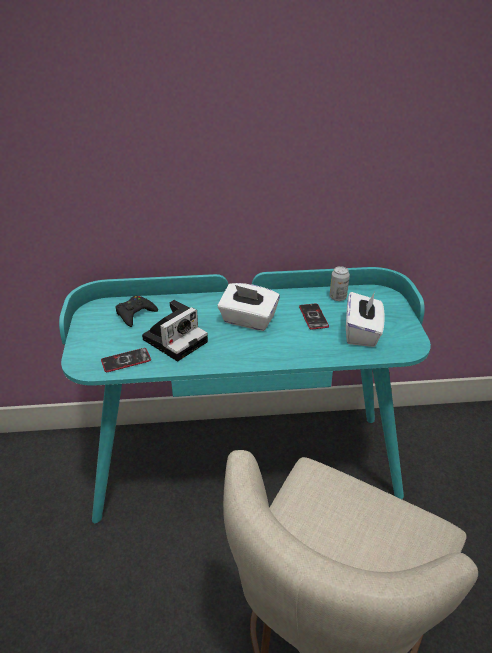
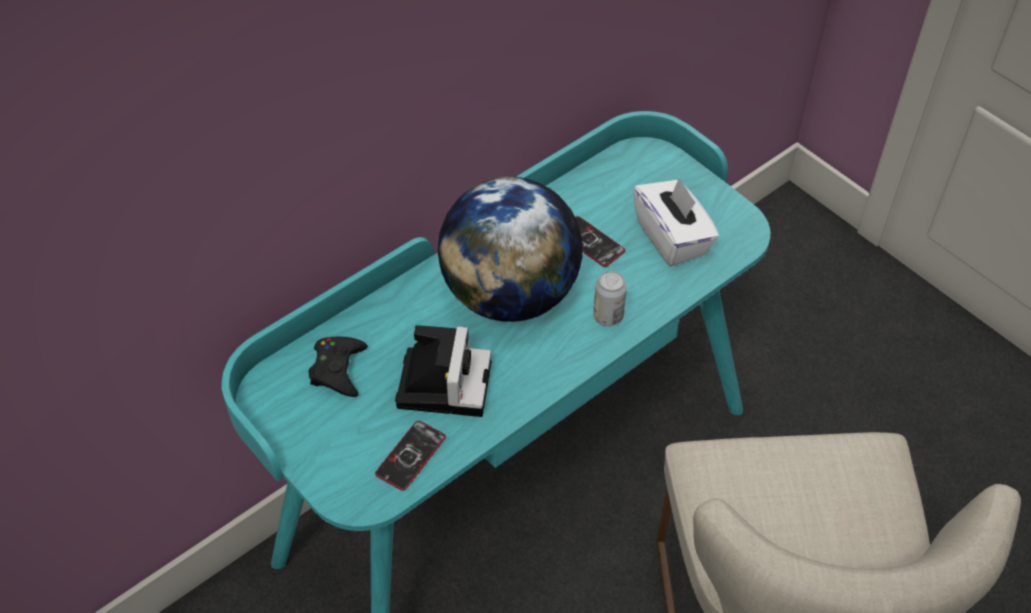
camera: 35 degrees left, 15 degrees up
white tissue box [218,283,280,331] -> globe [438,177,583,322]
can [330,266,350,301] -> can moved to [593,271,627,326]

